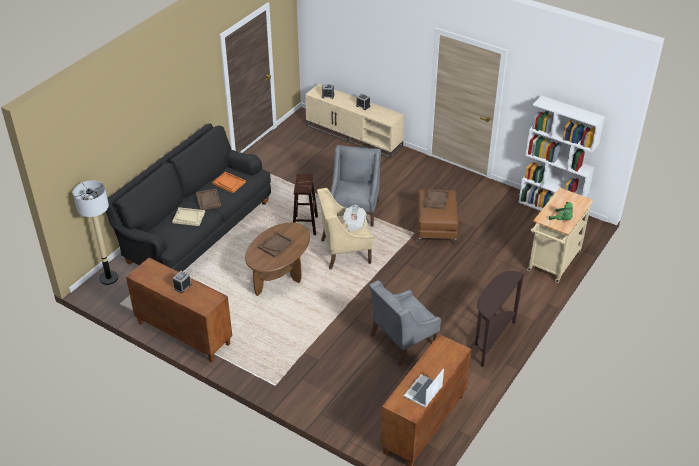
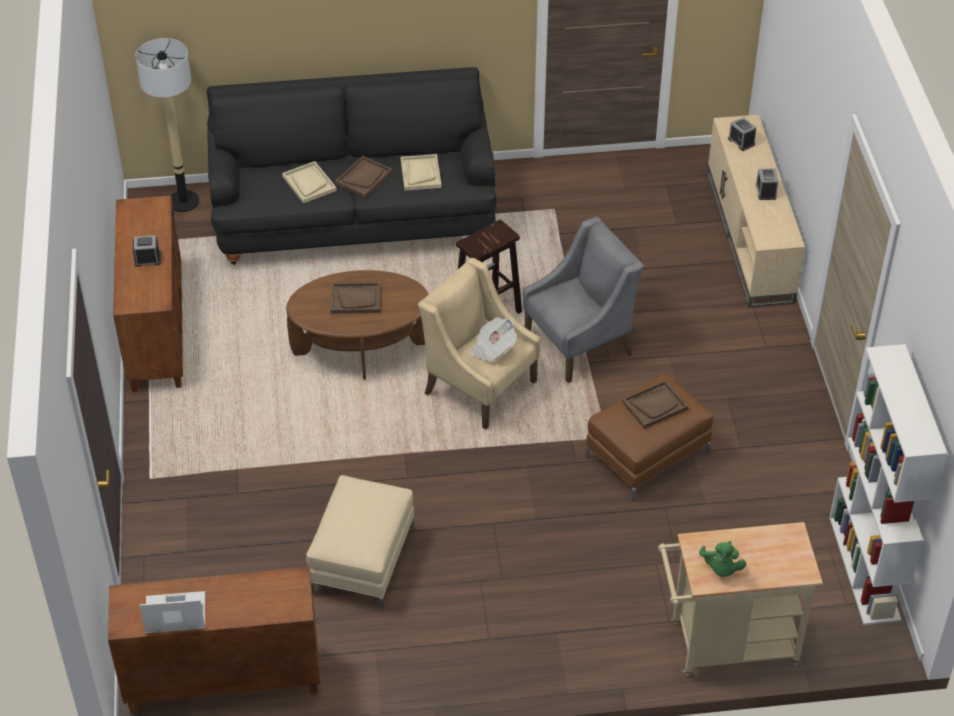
camera: 50 degrees right, 5 degrees up
orange tray [212,172,246,193] -> beige tray [401,154,442,191]
grey armchair [369,280,441,366] -> beige ottoman [306,475,414,610]
brown console table [475,271,525,367] -> none

